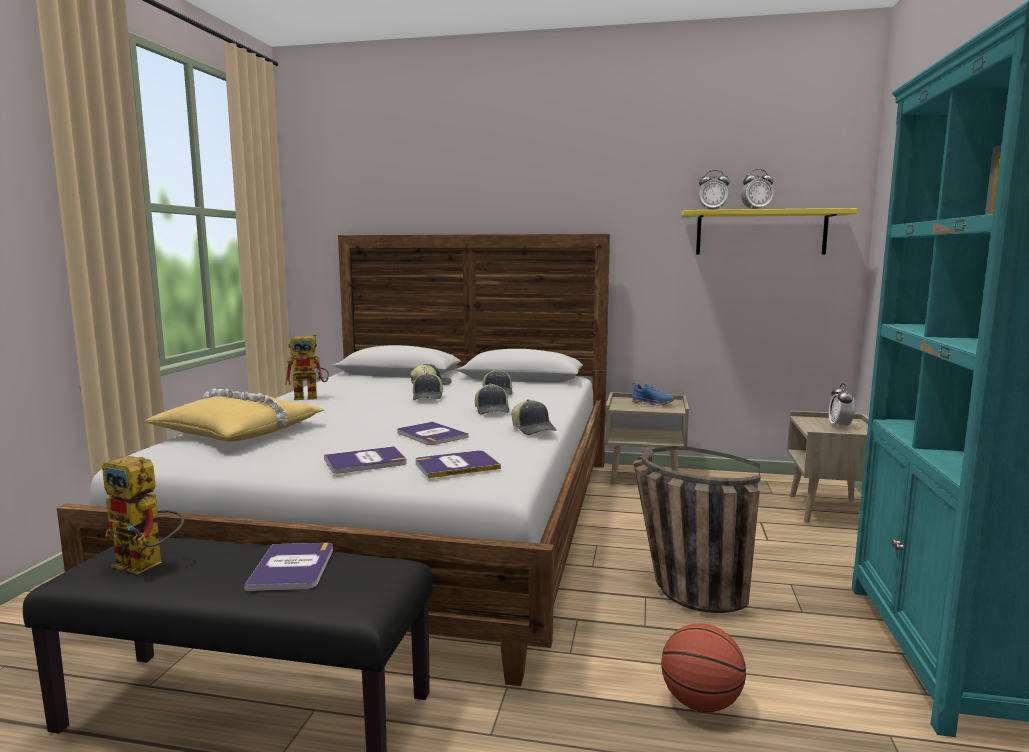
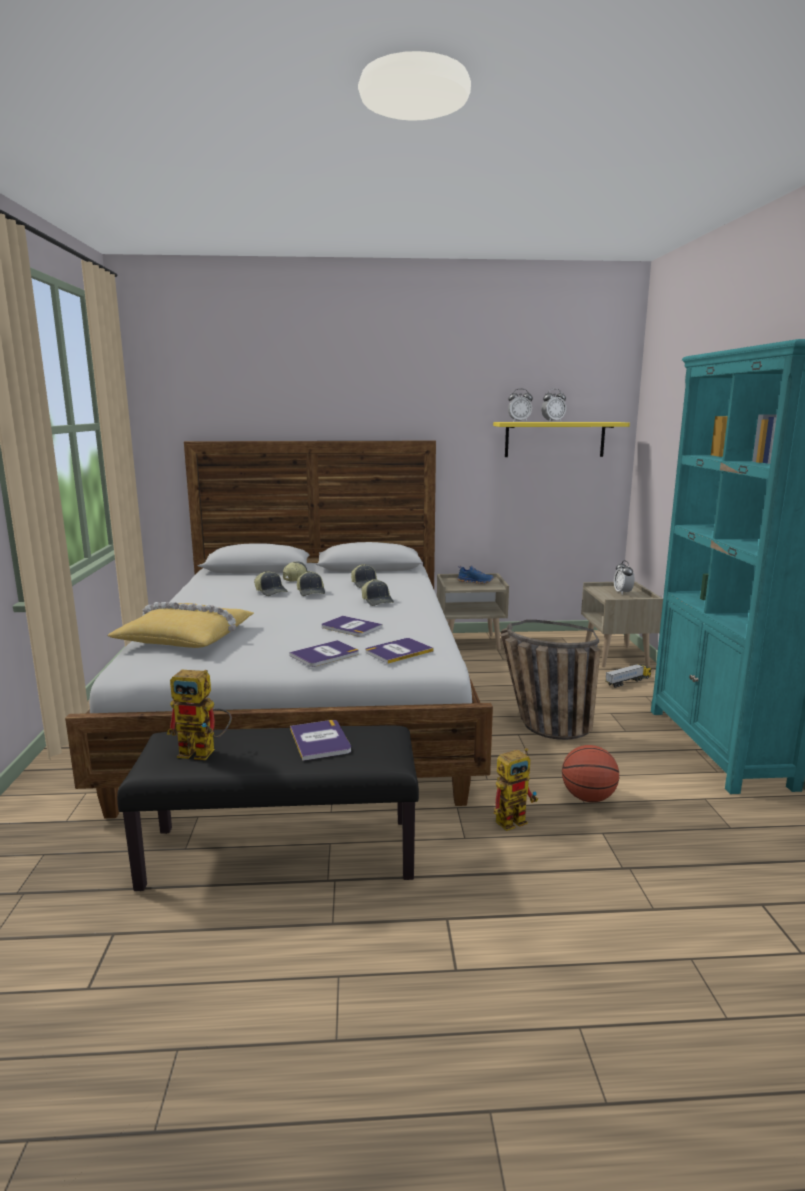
camera: 15 degrees left, 5 degrees up
toy robot [285,333,329,400] -> toy robot moved to [494,748,538,831]
cap [511,399,556,435] -> cap moved to [254,571,288,596]
none -> toy truck [606,664,651,688]

